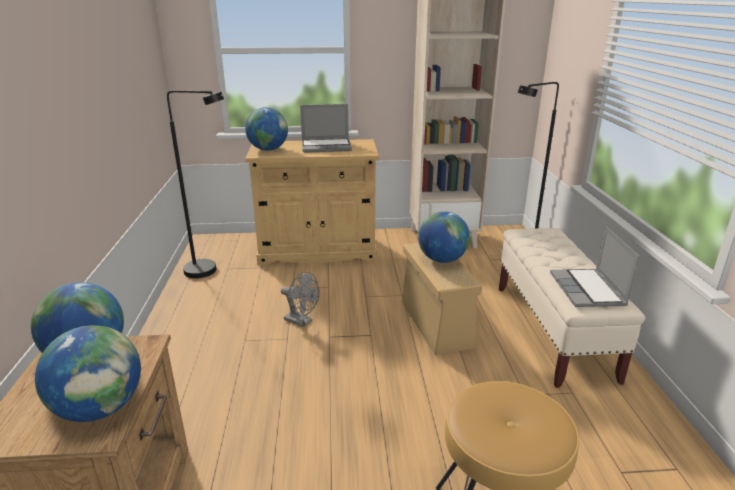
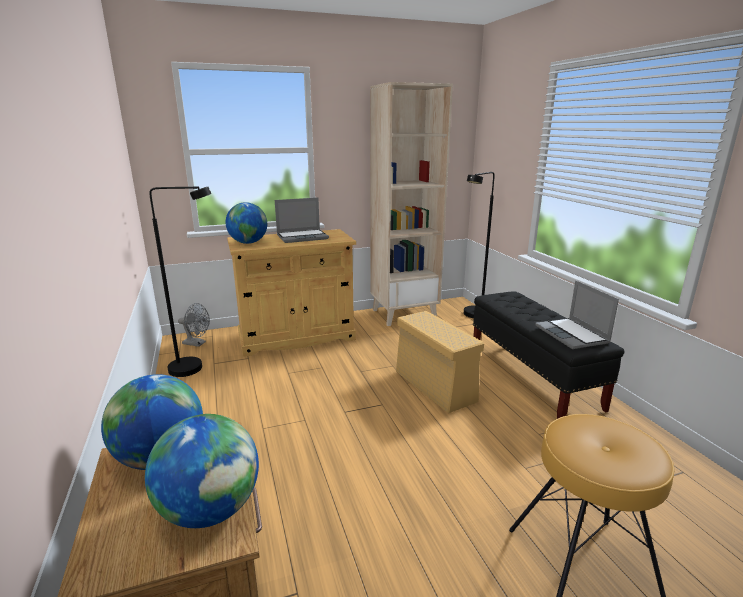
camera: 15 degrees left, 5 degrees down
grey fan [281,272,320,327] -> grey fan moved to [178,303,210,347]
globe [418,211,470,263] -> none
beige bench [499,228,645,388] -> black bench [473,292,624,419]

